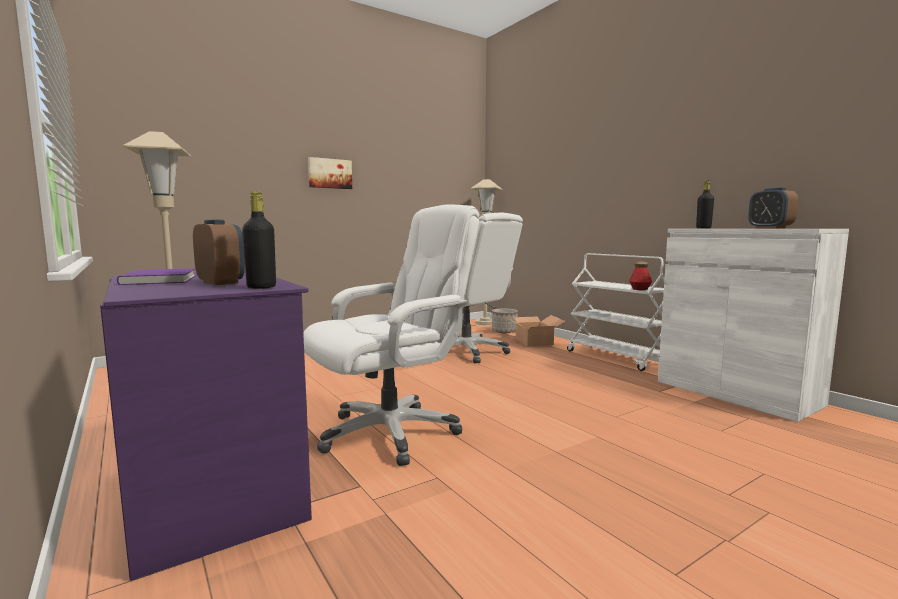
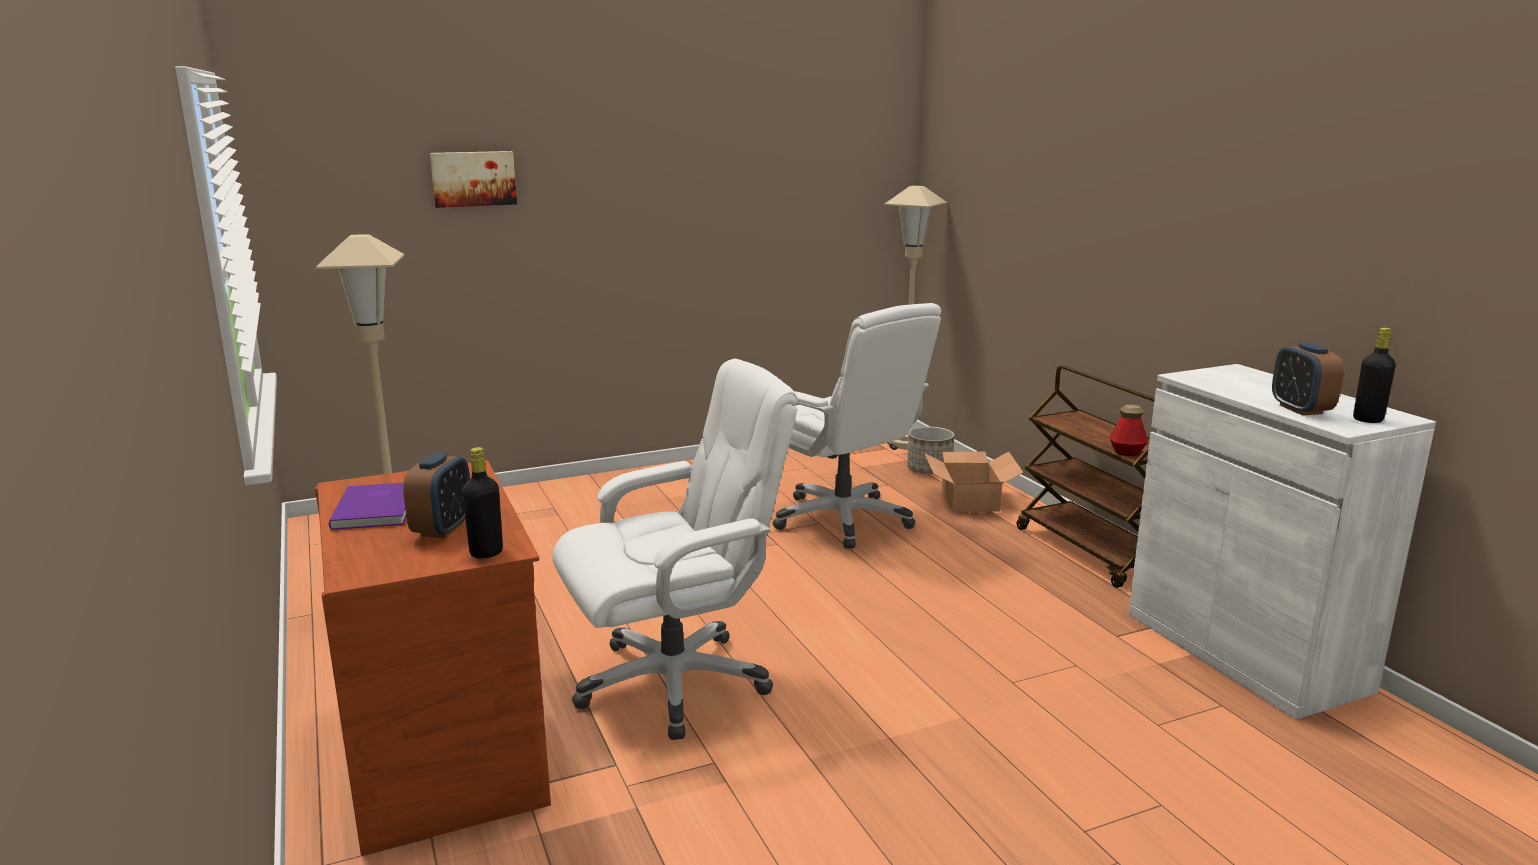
camera: 10 degrees right, 10 degrees up
purple desk [100,271,312,581] -> brown desk [315,460,551,855]
alarm clock [193,220,245,285] -> alarm clock turned 45 degrees clockwise [403,452,470,538]
picture [308,157,352,189] -> picture moved to [430,151,517,208]
white cart [567,253,665,371] -> brown cart [1017,366,1155,588]
black bottle [696,180,714,229] -> black bottle moved to [1353,327,1396,423]

